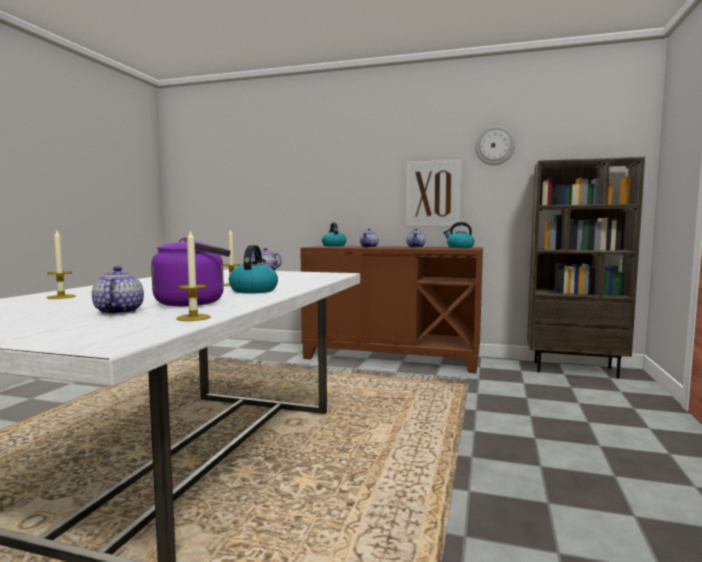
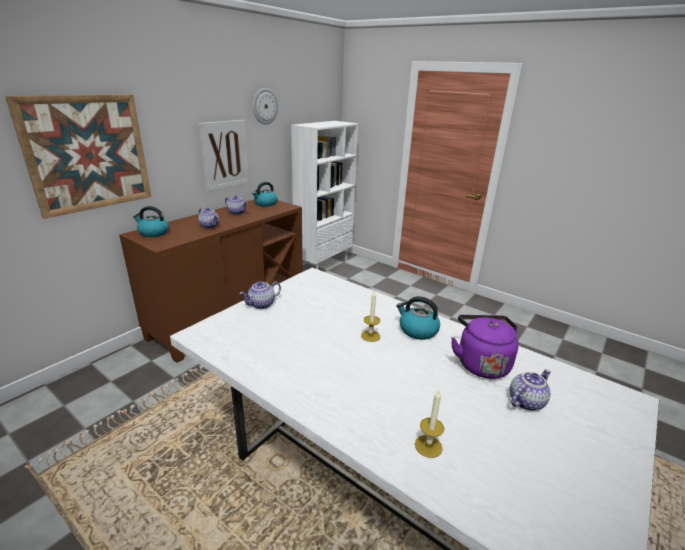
camera: 70 degrees left, 20 degrees up
teapot [92,266,144,315] -> teapot turned 135 degrees clockwise [510,369,551,411]
candle [176,230,211,321] -> none
brown bookcase [527,157,645,379] -> white bookcase [291,121,359,269]
none -> picture [5,94,151,219]

